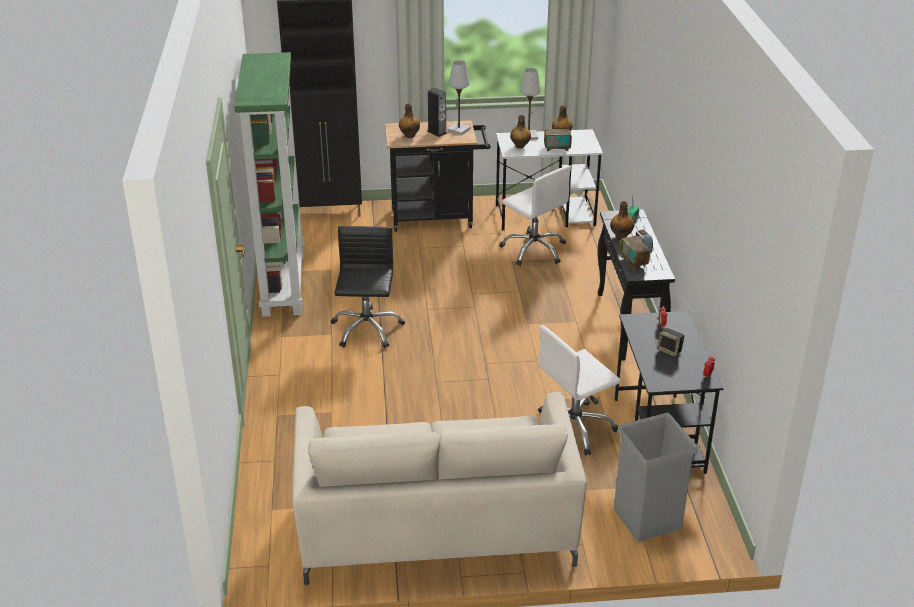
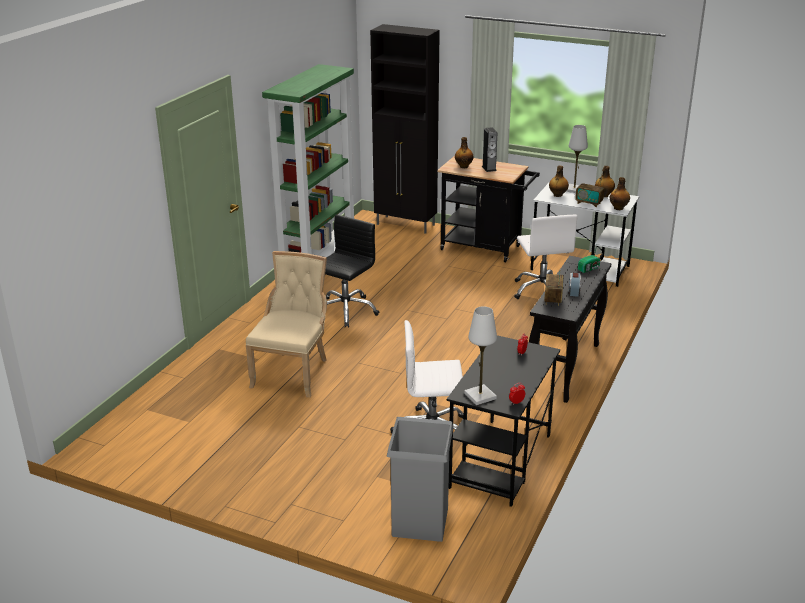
camera: 30 degrees right, 5 degrees down
beige sofa [292,392,587,585] -> none
white table lamp [447,60,471,135] -> white table lamp moved to [464,306,497,405]
bottle [610,201,634,240] -> bottle moved to [610,177,630,210]
speaker [657,328,684,357] -> none
none -> beige chair [246,251,327,398]

